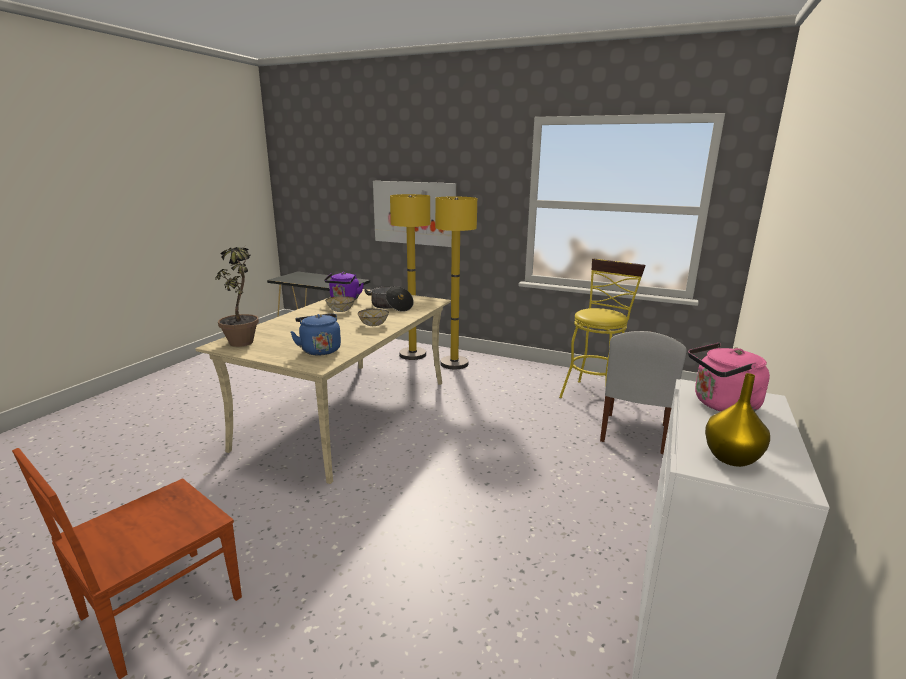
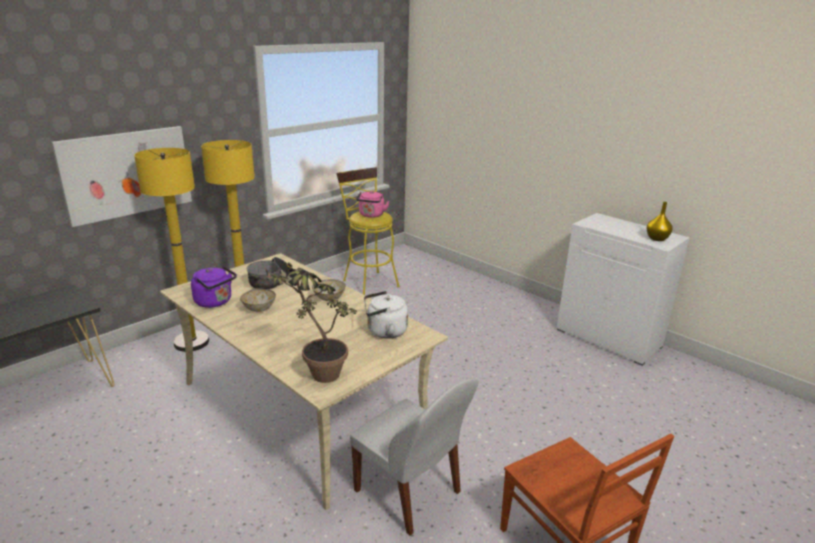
camera: 70 degrees left, 5 degrees up
blue kettle [291,313,341,356] -> white kettle [364,291,408,339]
white chair [600,331,687,454] -> white chair moved to [350,378,479,536]
pink kettle [688,343,770,412] -> pink kettle moved to [356,191,390,218]

